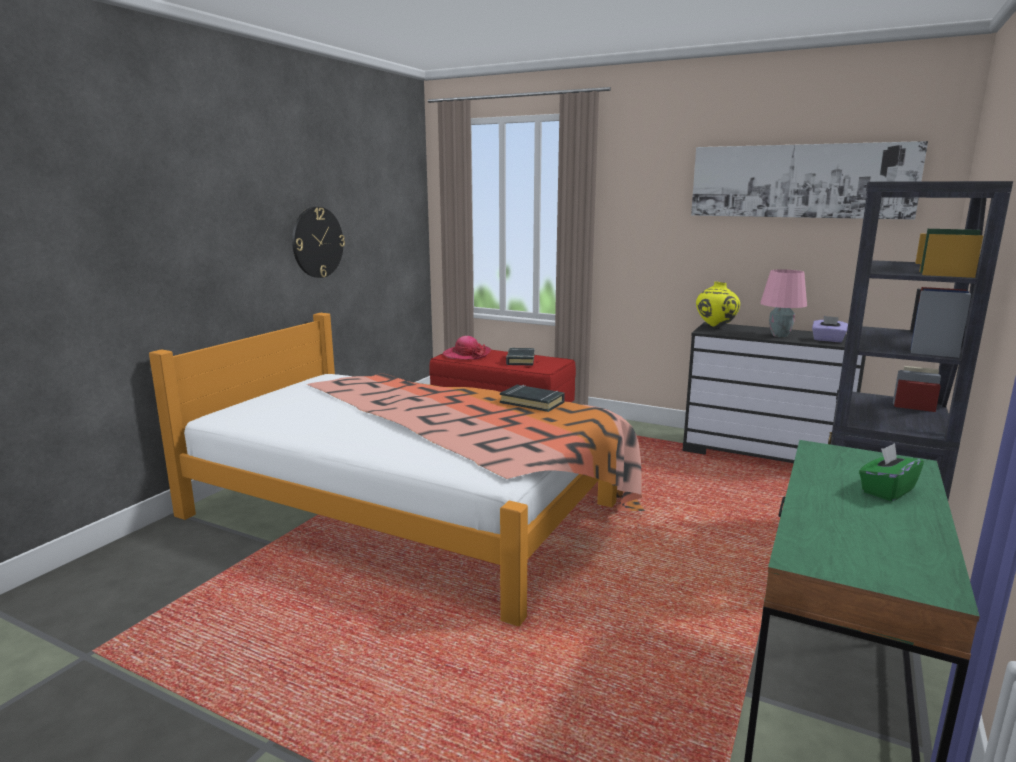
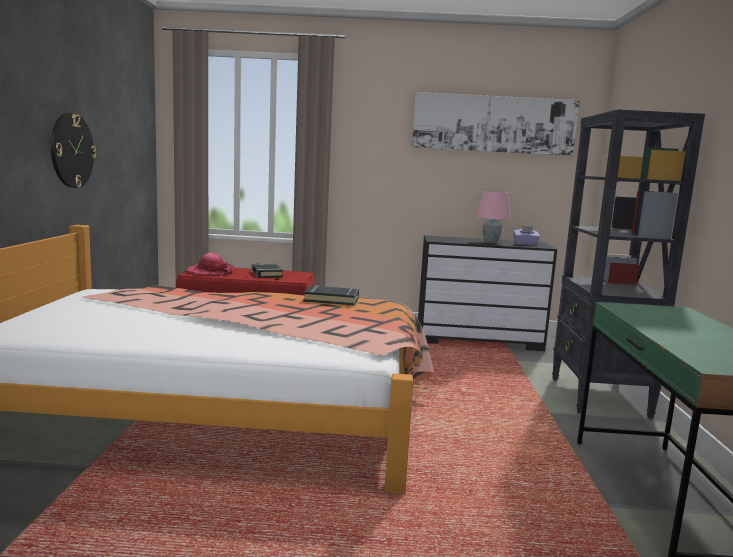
camera: 25 degrees left, 5 degrees down
yellow vase [696,281,740,328] -> none
green tissue box [859,443,924,501] -> none

